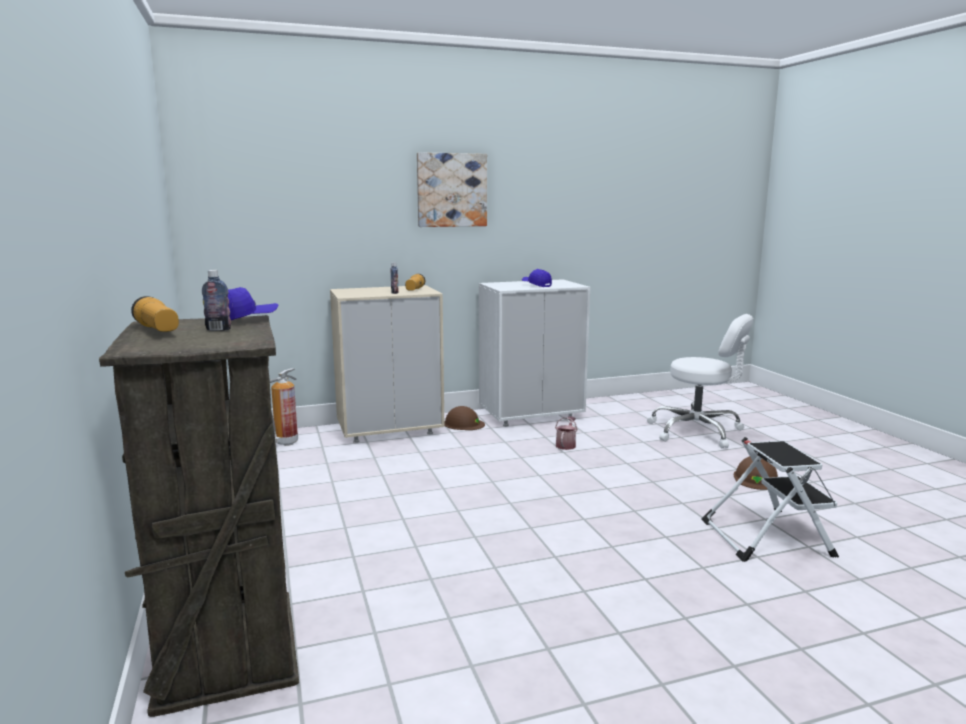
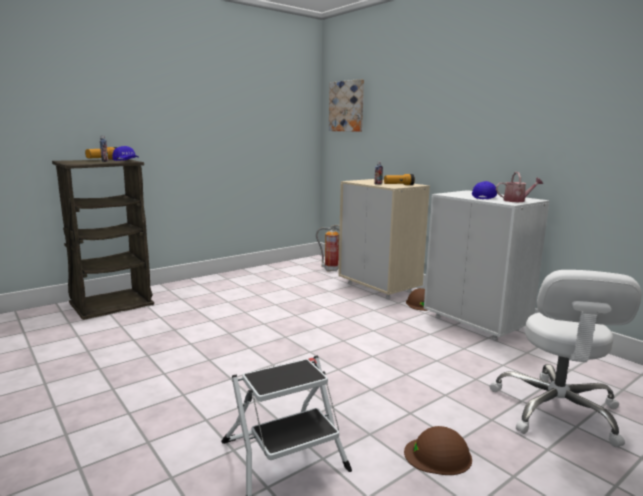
camera: 70 degrees right, 0 degrees up
picture [417,152,487,227] -> picture moved to [329,79,364,132]
watering can [555,416,578,450] -> watering can moved to [496,172,543,202]

